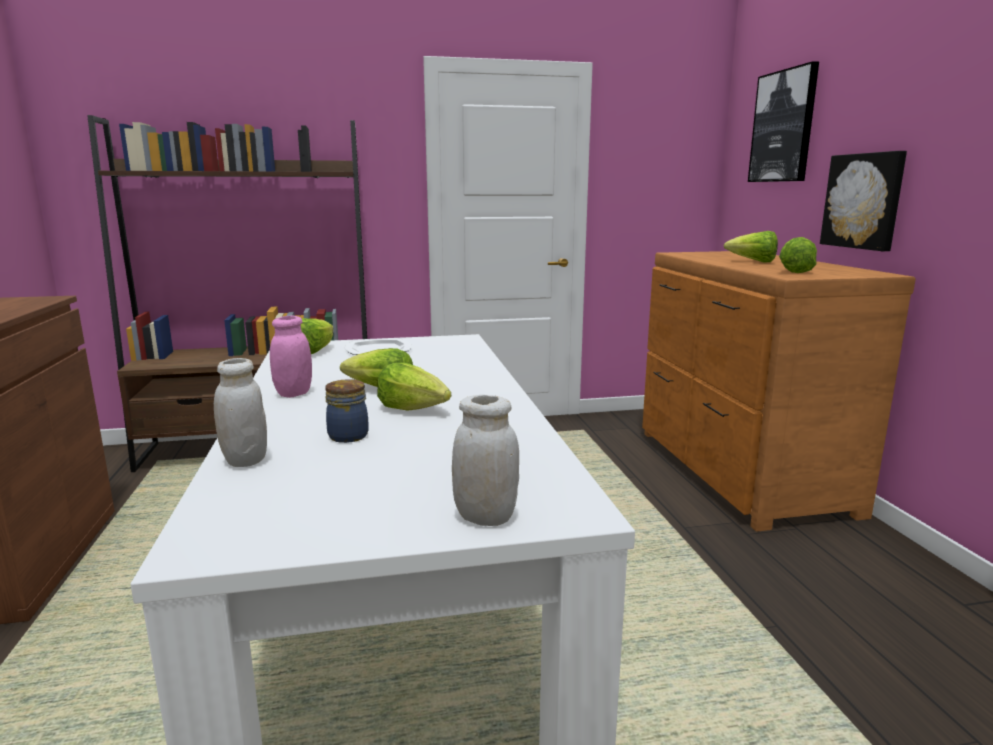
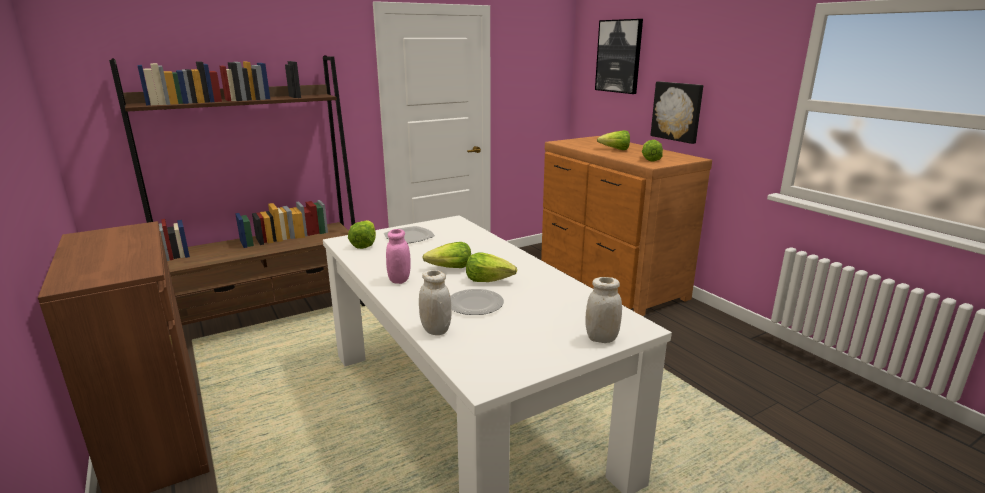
camera: 20 degrees left, 5 degrees up
jar [325,379,369,443] -> plate [450,289,504,315]

